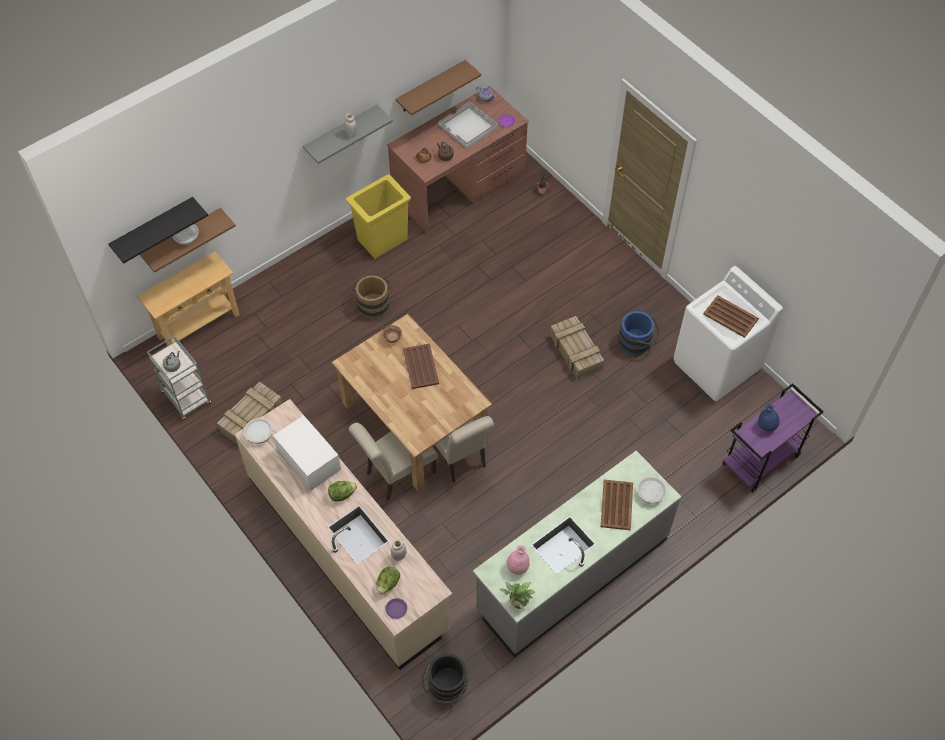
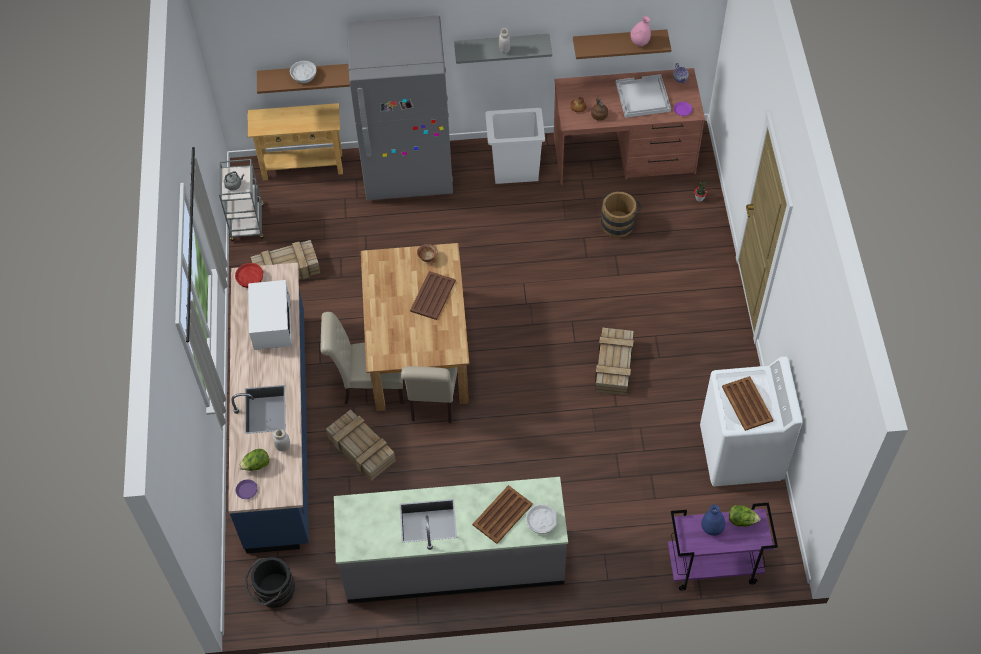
camera: 35 degrees right, 0 degrees up
black shelf [109,197,208,264] -> none
beige counter [234,399,453,670] -> blue counter [228,263,309,554]
white bowl [244,418,272,444] -> red bowl [235,263,263,288]
lettuce [328,481,357,502] -> lettuce moved to [729,505,760,527]
yellow trash can [346,175,411,259] -> white trash can [485,108,545,184]
brown bucket [352,275,391,319] -> brown bucket moved to [601,192,642,238]
potted plant [499,582,535,610] -> none
pink vase [507,545,530,575] -> pink vase moved to [630,16,651,46]
blue bucket [618,310,659,355] -> none
none -> crate [326,410,396,481]
none -> grey fridge [346,16,453,200]

